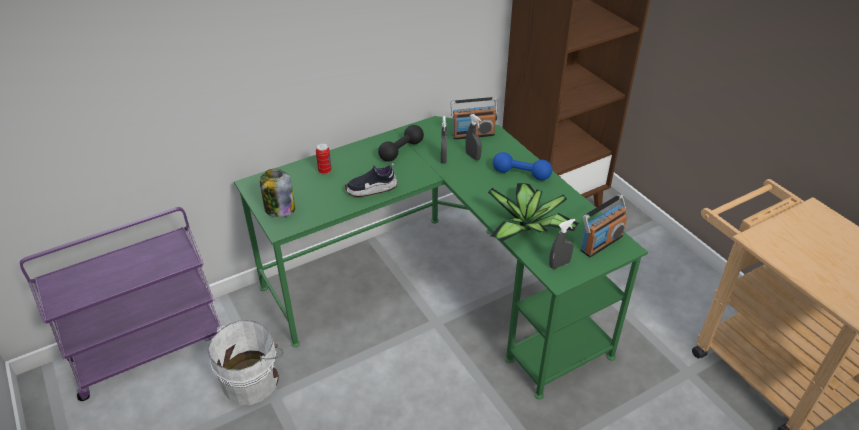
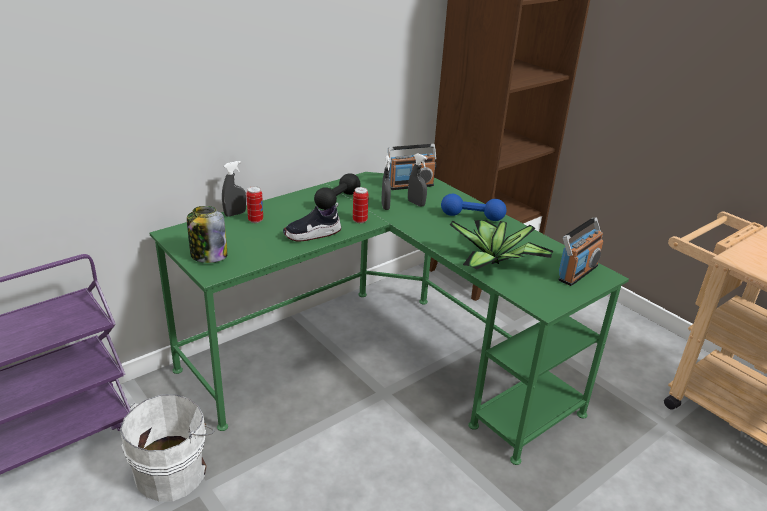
camera: 10 degrees left, 10 degrees down
grey spray bottle [549,219,576,269] -> grey spray bottle moved to [222,161,246,217]
none -> can [353,187,369,223]

